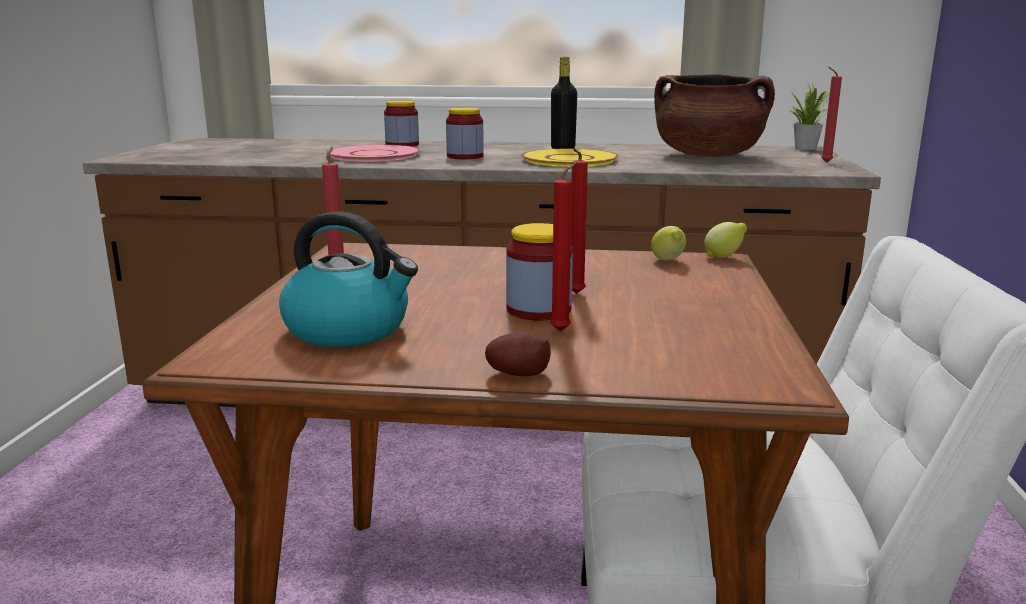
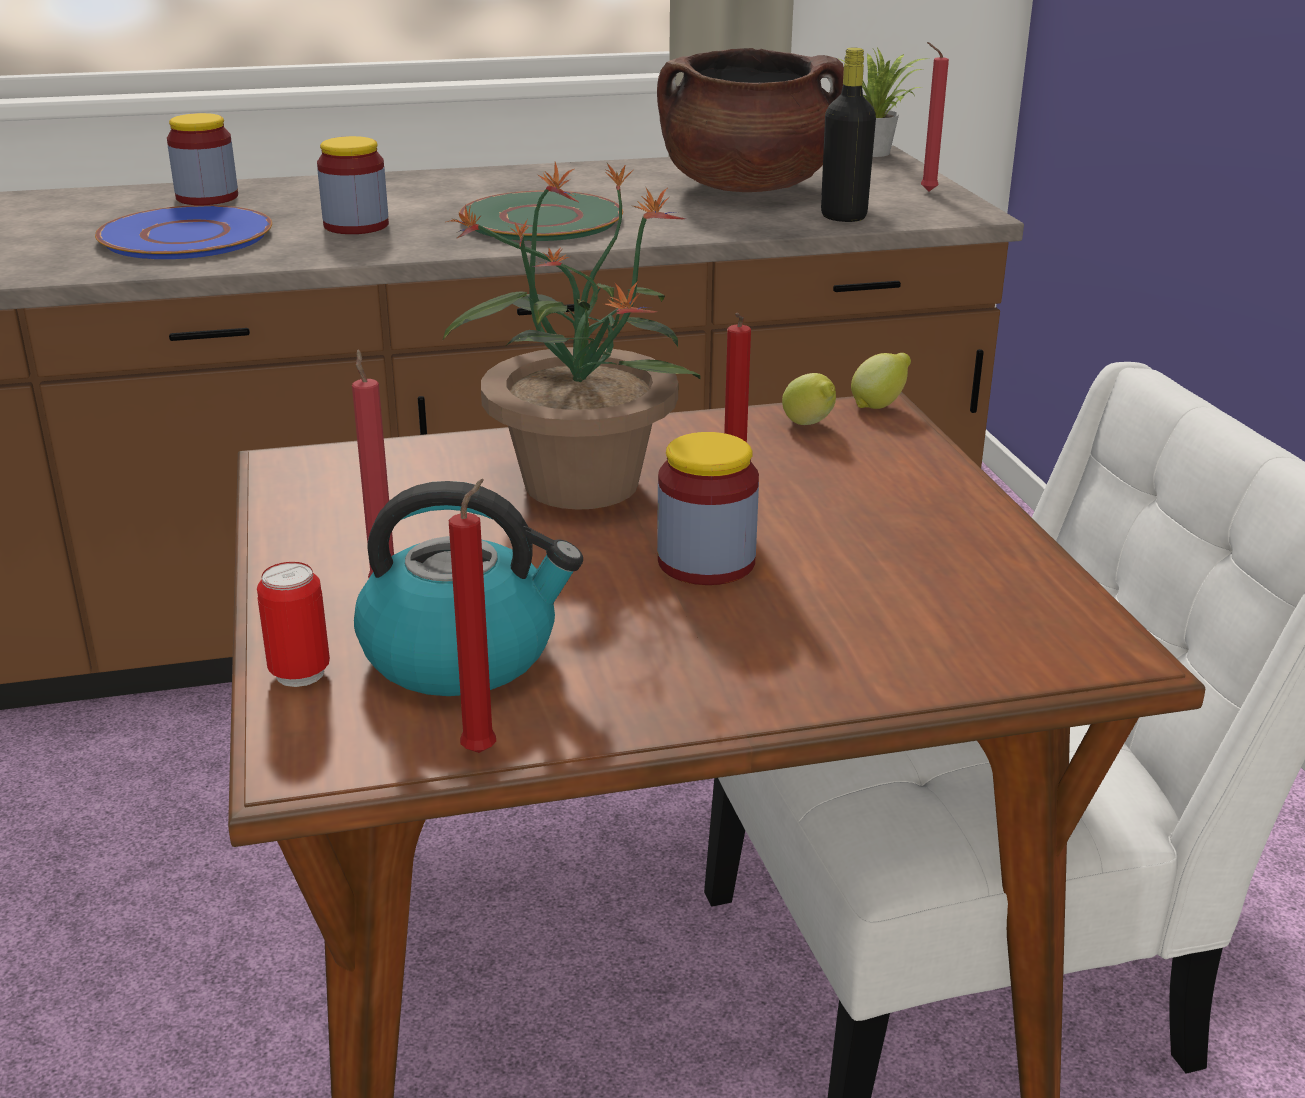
camera: 20 degrees left, 10 degrees up
pink plate [326,145,421,162] -> blue plate [95,205,272,259]
potato [485,331,551,376] -> none
yellow plate [521,149,619,167] -> green plate [459,190,623,241]
red candle [550,162,577,331] -> red candle moved to [449,479,496,753]
black bottle [551,57,577,149] -> black bottle moved to [821,48,876,222]
none -> can [257,562,330,687]
none -> potted plant [442,162,701,510]

